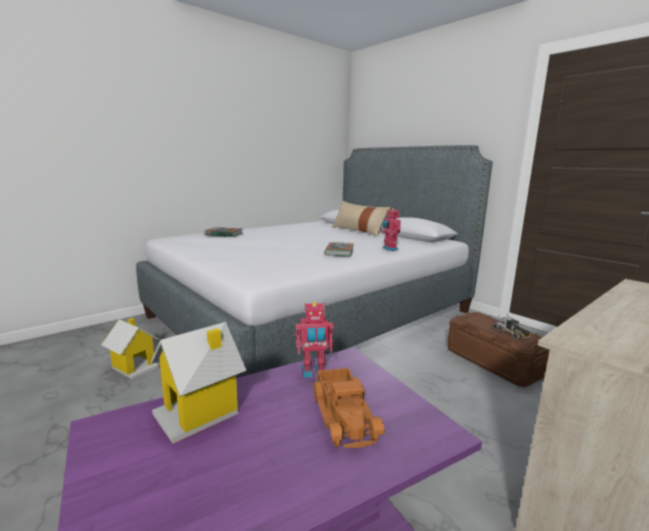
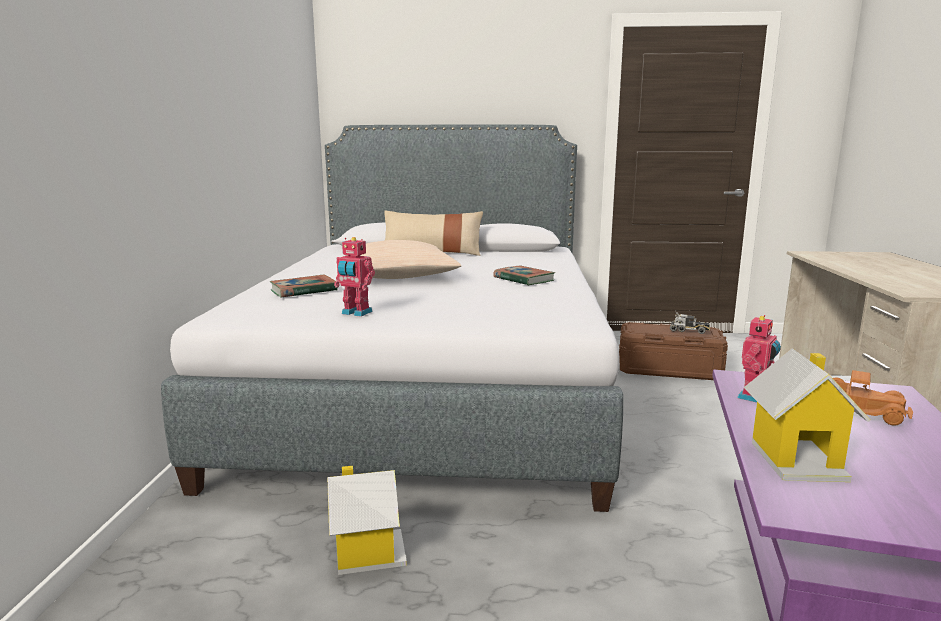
camera: 45 degrees left, 0 degrees up
toy robot [381,208,401,251] -> toy robot moved to [334,237,375,317]
none -> beige pillow [346,240,461,279]

